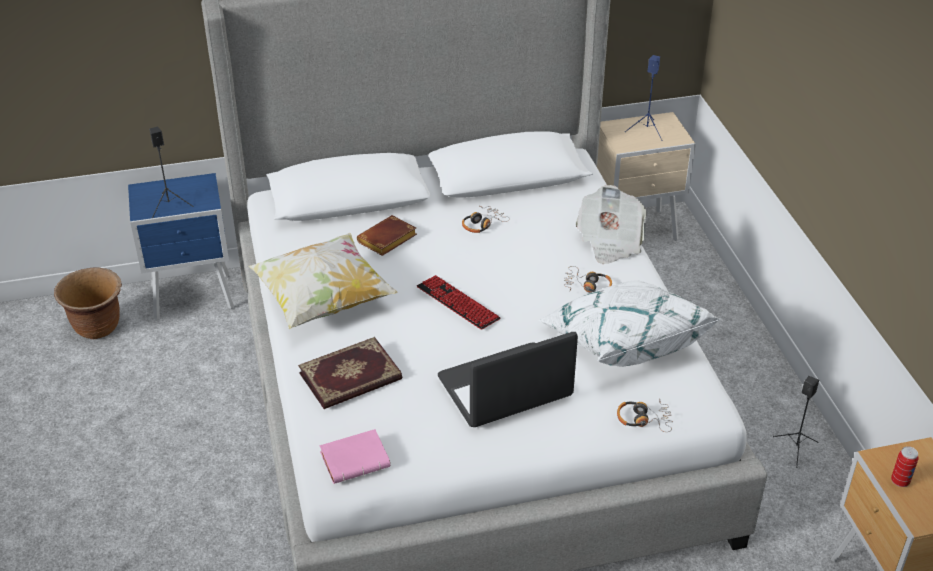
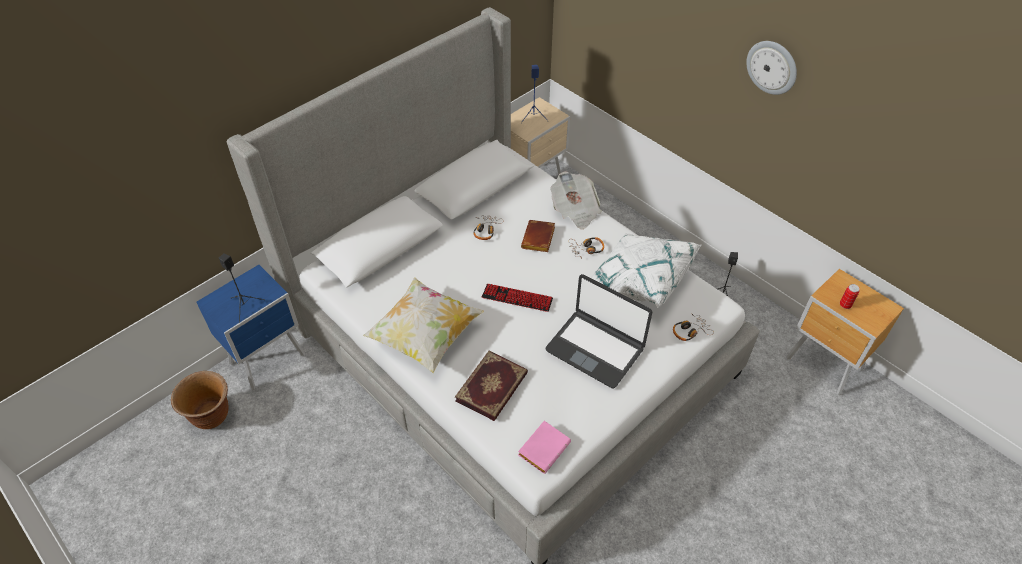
camera: 30 degrees left, 10 degrees up
brown book [357,215,417,256] -> brown book moved to [521,220,555,252]
laptop [438,332,578,427] -> laptop turned 90 degrees counterclockwise [546,274,652,389]
none -> wall clock [746,41,797,95]

